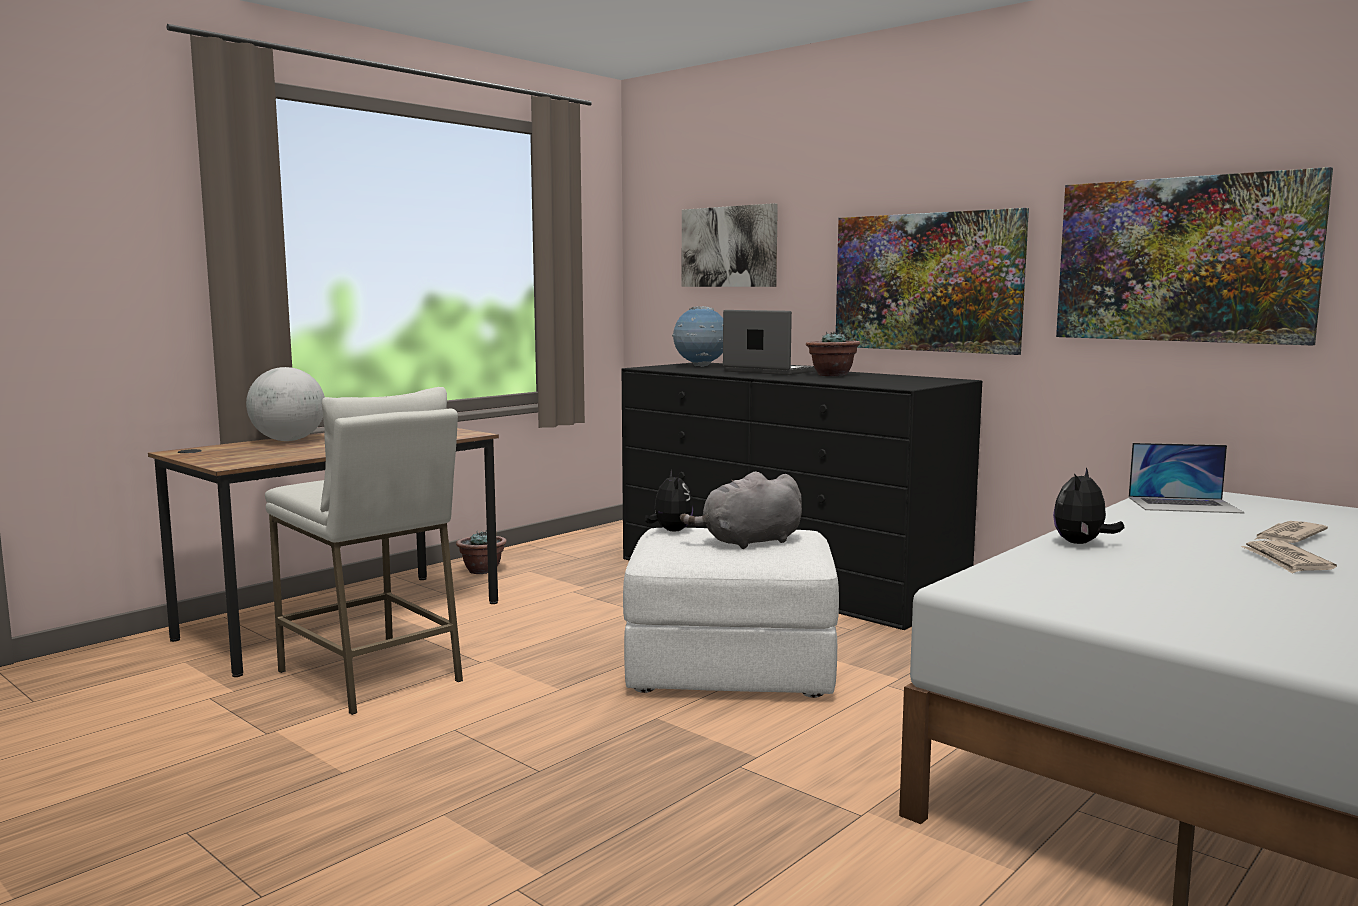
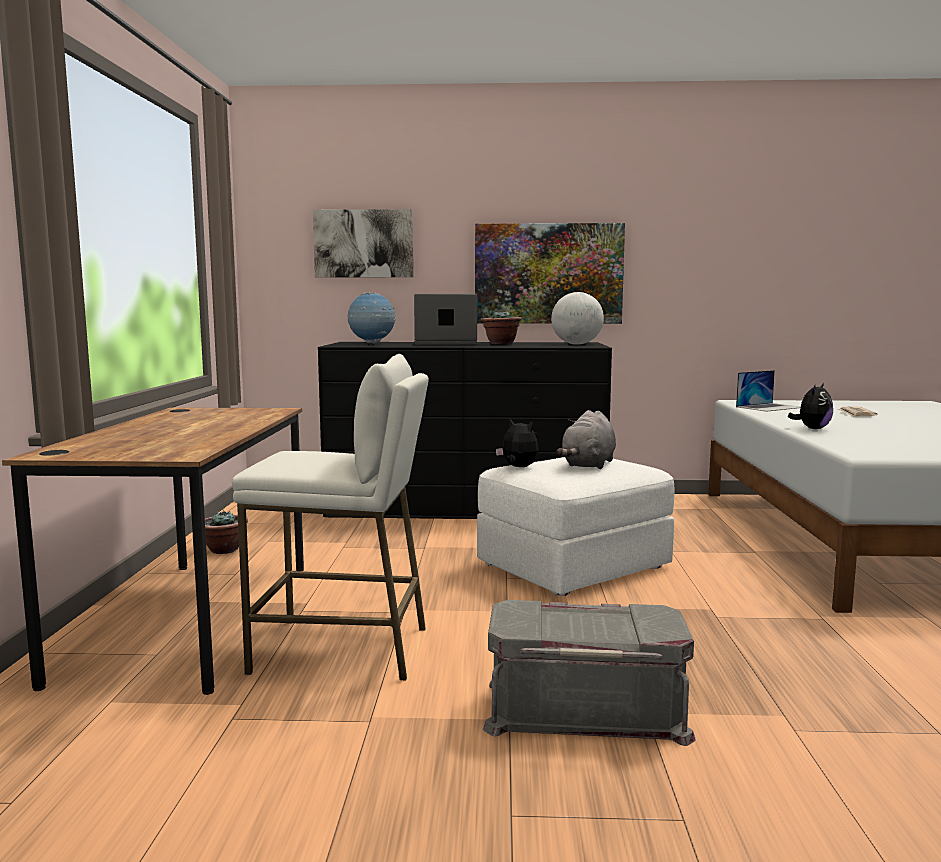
camera: 40 degrees left, 0 degrees up
globe [246,367,325,441] -> globe moved to [551,292,604,345]
plush toy [1053,468,1125,544] -> plush toy turned 135 degrees counterclockwise [788,383,833,429]
picture [1056,167,1333,346] -> none
newspaper [1241,540,1337,574] -> none
none -> grey storage box [483,600,696,746]

